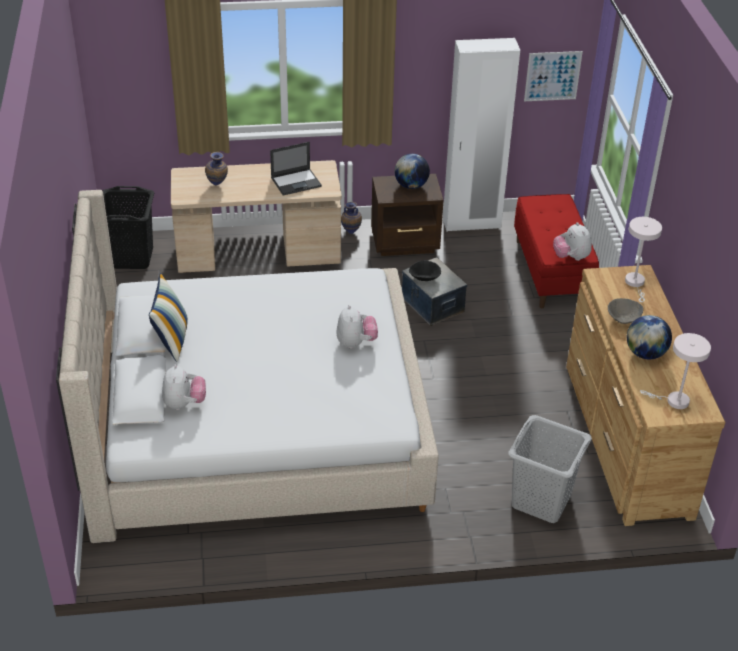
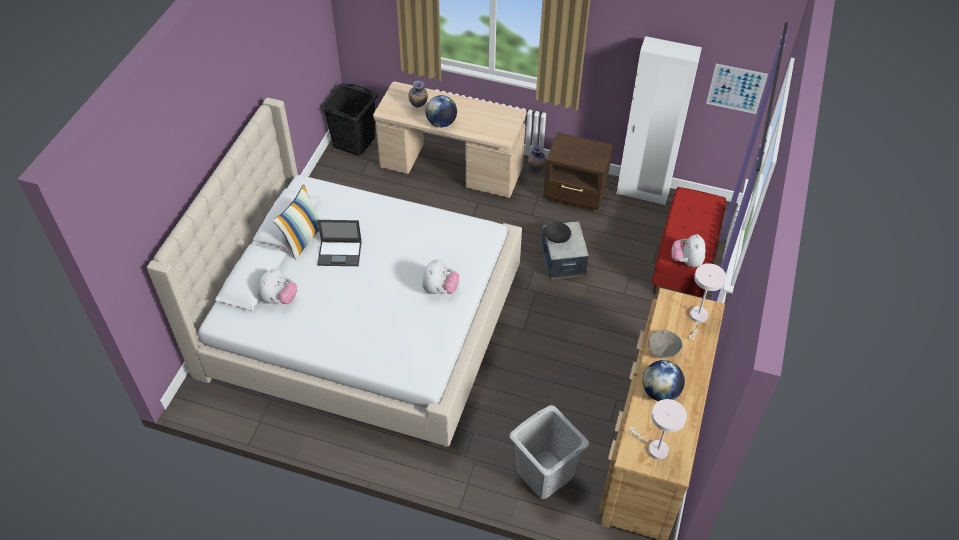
camera: 25 degrees right, 10 degrees up
laptop [270,142,322,196] -> laptop moved to [317,220,362,266]
globe [394,154,430,189] -> globe moved to [426,95,457,127]

